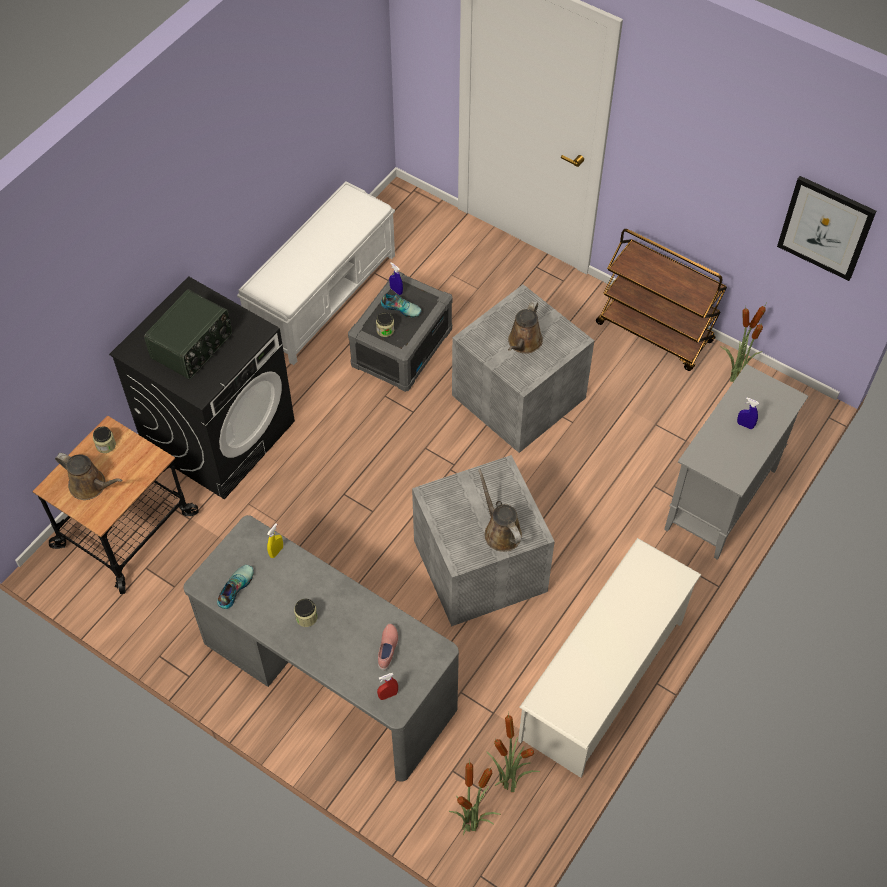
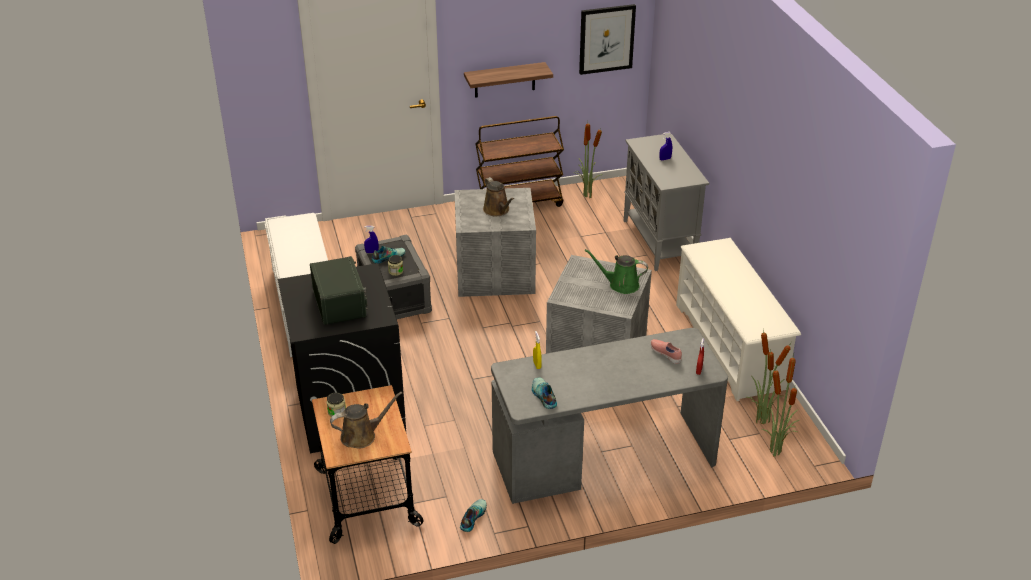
camera: 50 degrees left, 20 degrees down
jar [294,599,317,627] -> none
brown watering can [478,469,522,552] -> green watering can [585,249,648,294]
none -> shoe [460,499,487,532]
none -> shelf [464,62,553,98]

